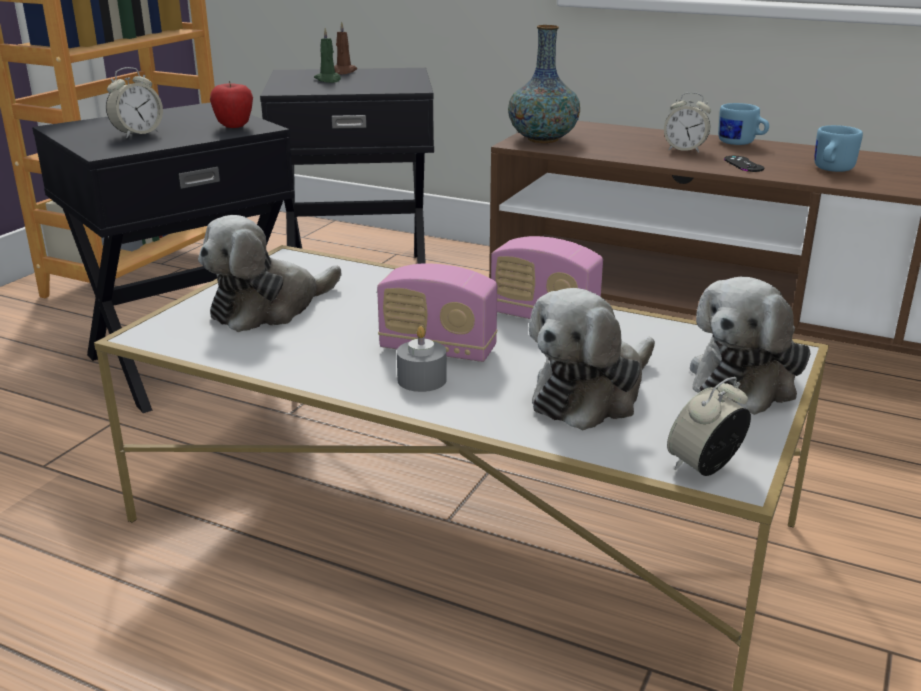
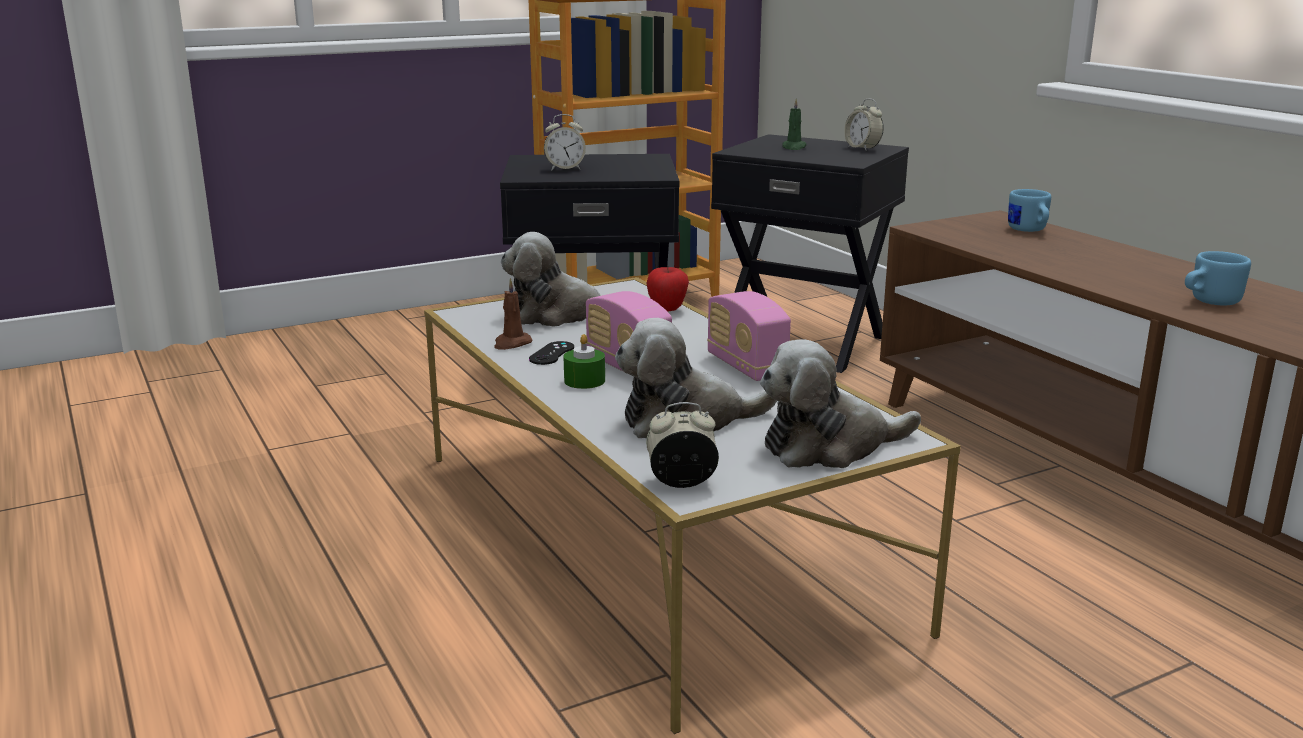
camera: 35 degrees right, 5 degrees down
apple [210,81,253,128] -> apple moved to [646,266,689,311]
brown candle [334,21,357,74] -> brown candle moved to [494,278,533,350]
grey candle [397,326,447,392] -> green candle [563,334,605,389]
vase [508,25,580,143] -> none
alarm clock [664,92,711,153] -> alarm clock moved to [844,98,884,151]
blue mug [718,103,769,145] -> blue mug moved to [1008,189,1051,232]
black game controller [724,156,764,172] -> black game controller moved to [529,341,574,365]

